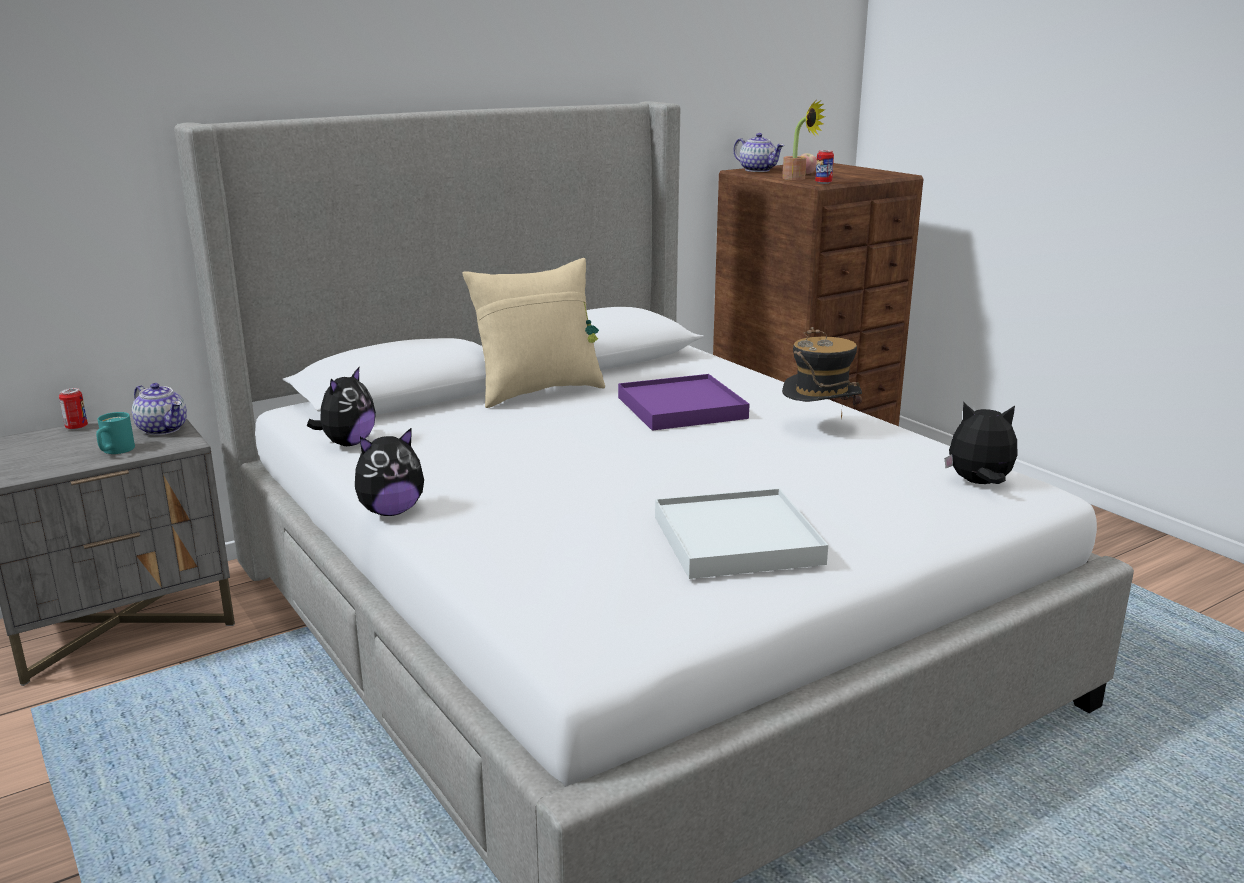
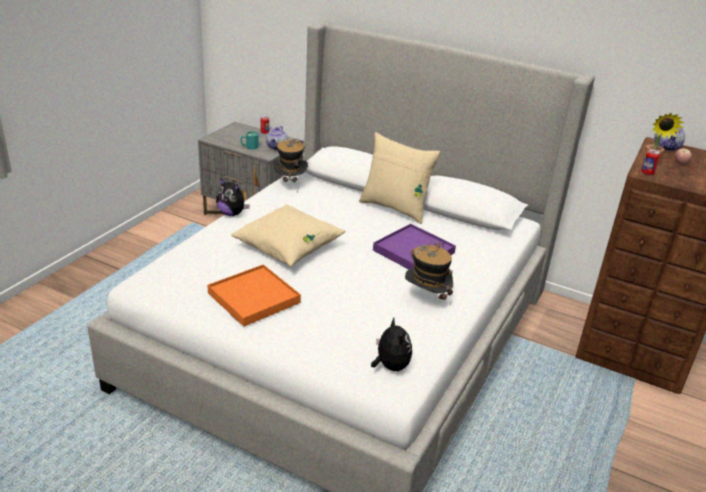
camera: 60 degrees right, 10 degrees up
plush toy [307,367,376,446] -> hat [272,139,308,183]
white tray [655,488,828,579] -> orange tray [207,264,301,327]
none -> beige pillow [231,204,346,267]

